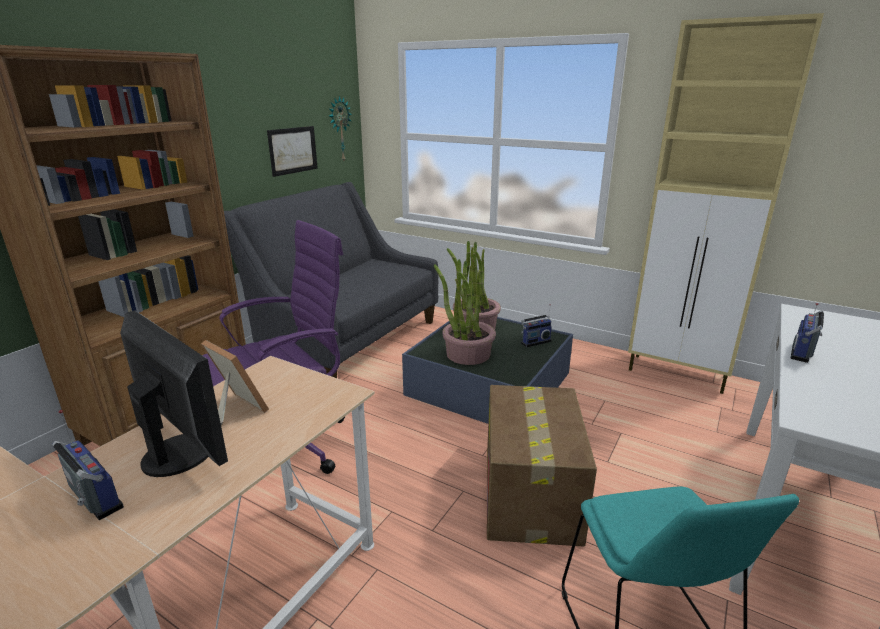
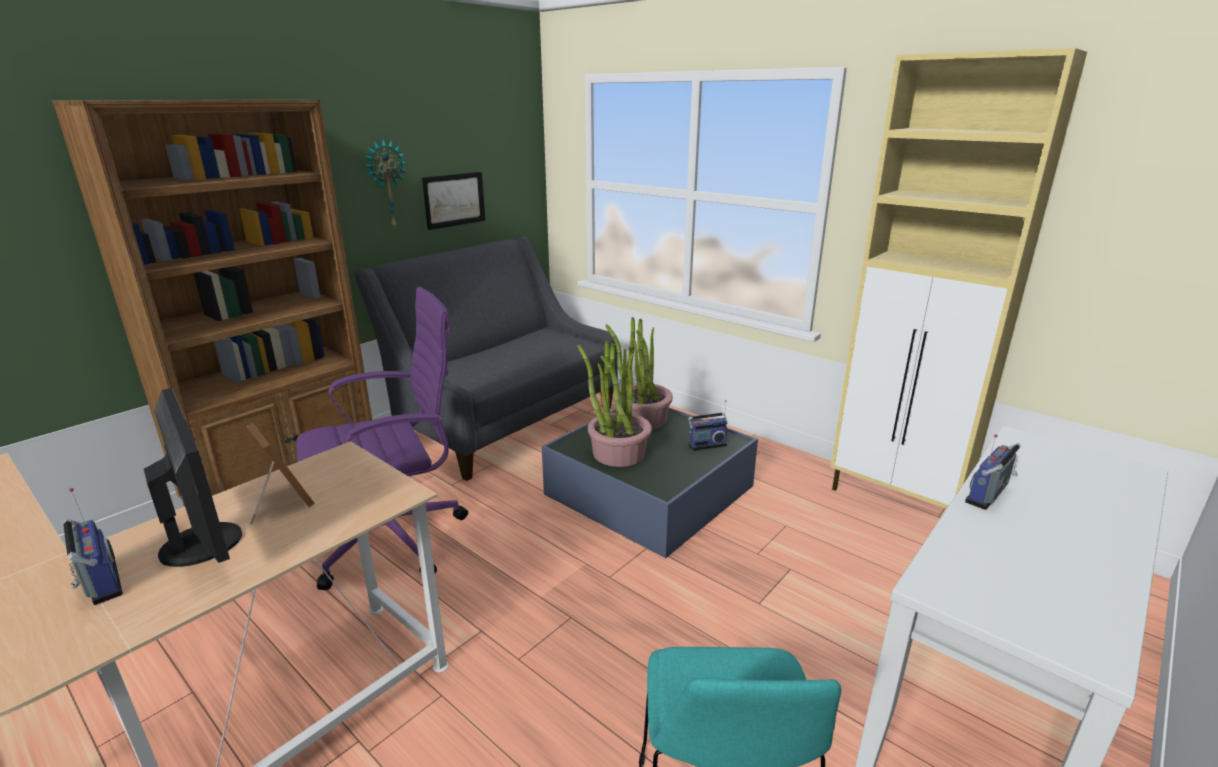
camera: 10 degrees right, 0 degrees up
wall clock [329,96,352,161] -> wall clock moved to [364,139,407,230]
cardboard box [487,385,597,547] -> none

